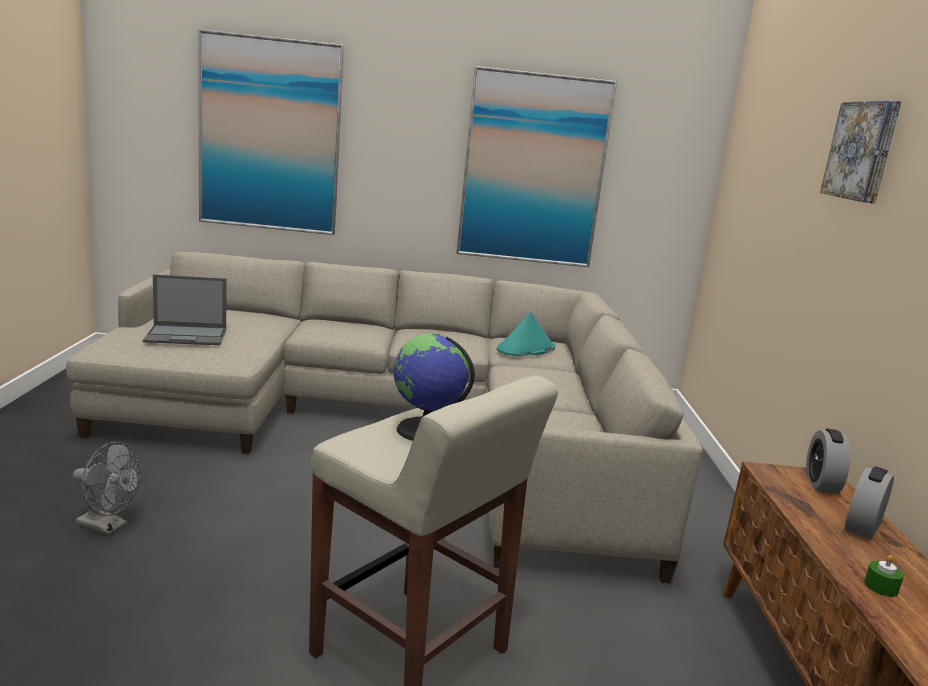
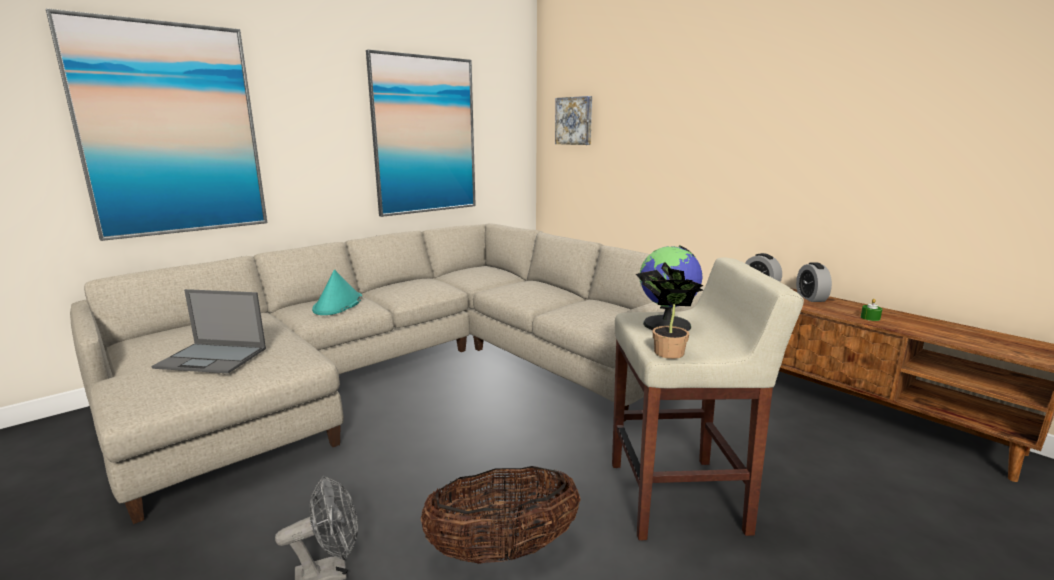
camera: 40 degrees left, 0 degrees up
laptop [143,274,227,345] -> laptop turned 60 degrees clockwise [152,289,266,374]
turquoise hat [497,312,555,356] -> turquoise hat moved to [312,270,362,315]
picture [820,100,902,204] -> picture moved to [555,96,592,145]
none -> basket [421,466,581,564]
none -> potted plant [636,262,703,359]

